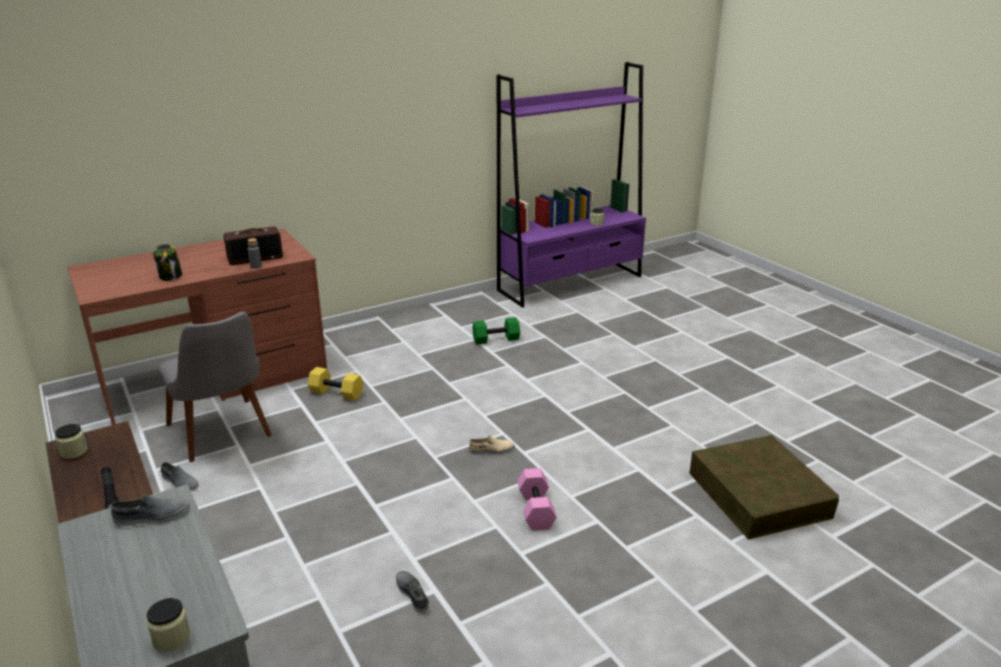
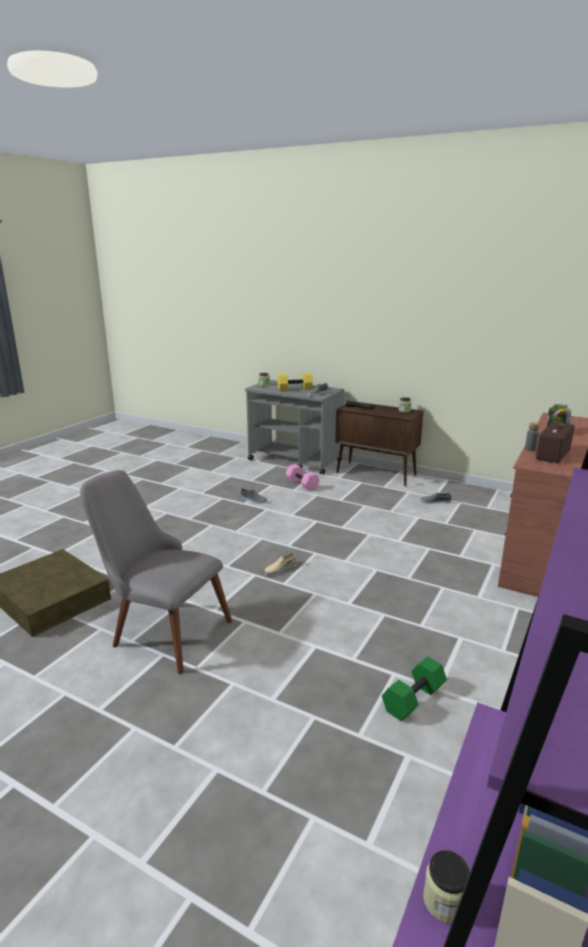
camera: 150 degrees right, 5 degrees down
grey chair [159,311,272,462] -> grey chair moved to [80,470,232,674]
yellow dumbbell [308,367,364,401] -> yellow dumbbell moved to [277,373,313,391]
pink dumbbell [517,468,557,531] -> pink dumbbell moved to [285,464,320,491]

